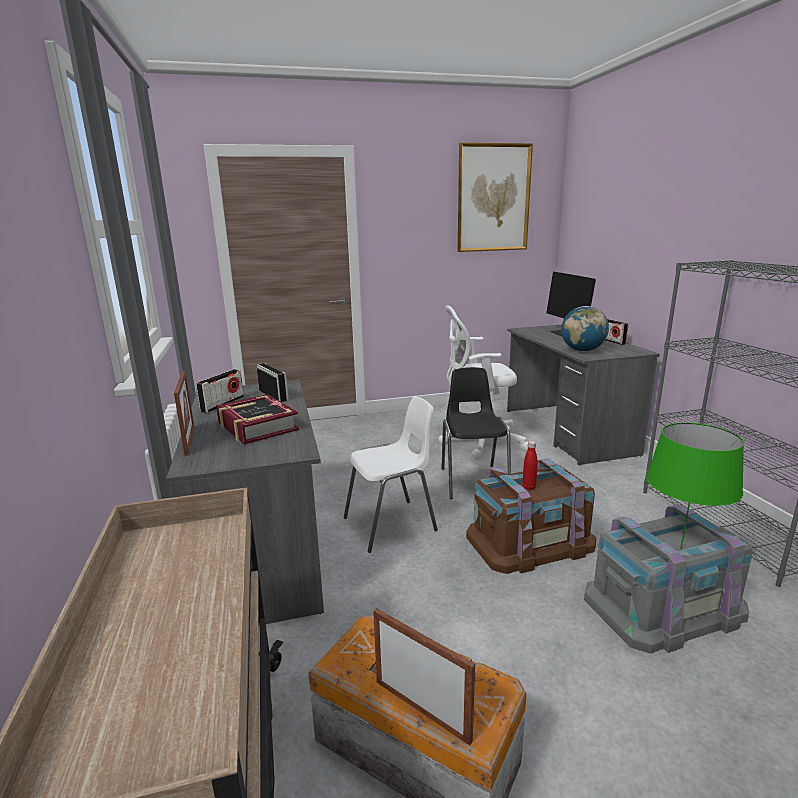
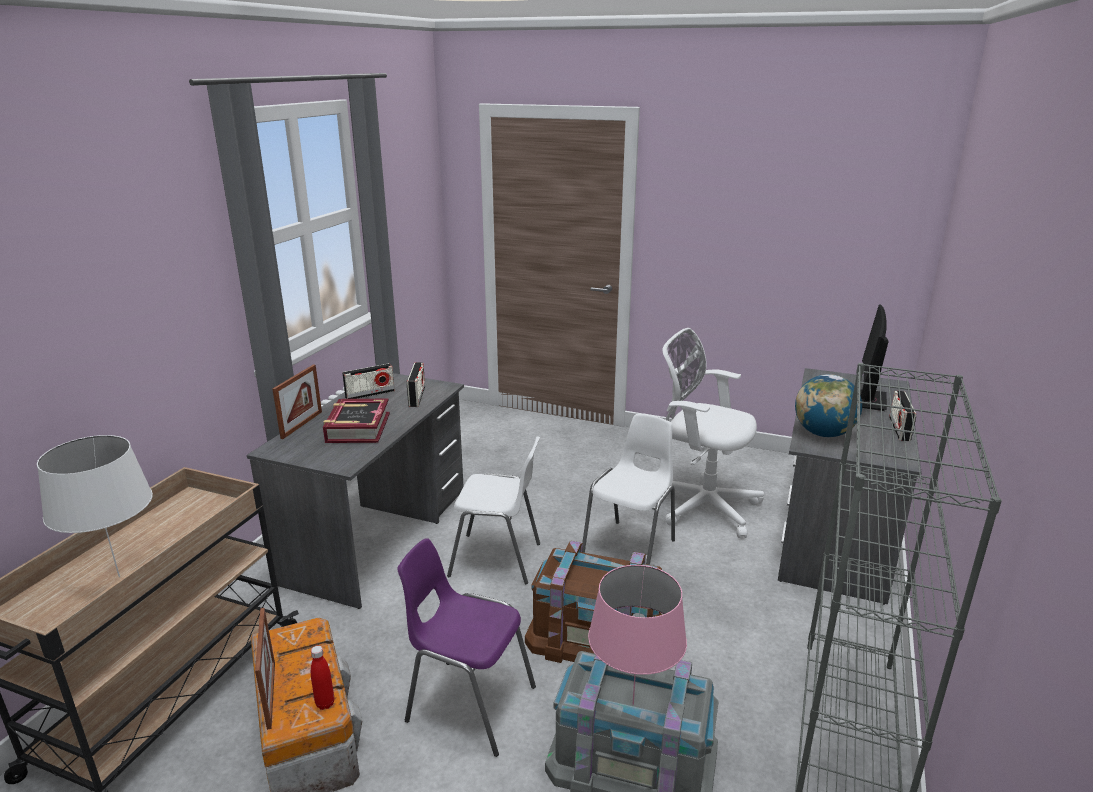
camera: 35 degrees right, 5 degrees up
black chair [441,367,511,499] -> white chair [582,414,675,565]
picture [458,143,533,252] -> none
red bottle [522,441,538,490] -> red bottle moved to [311,646,334,710]
green table lamp [646,423,744,549] -> pink table lamp [588,565,687,705]
none -> white table lamp [37,435,153,577]
none -> purple chair [397,538,536,757]

